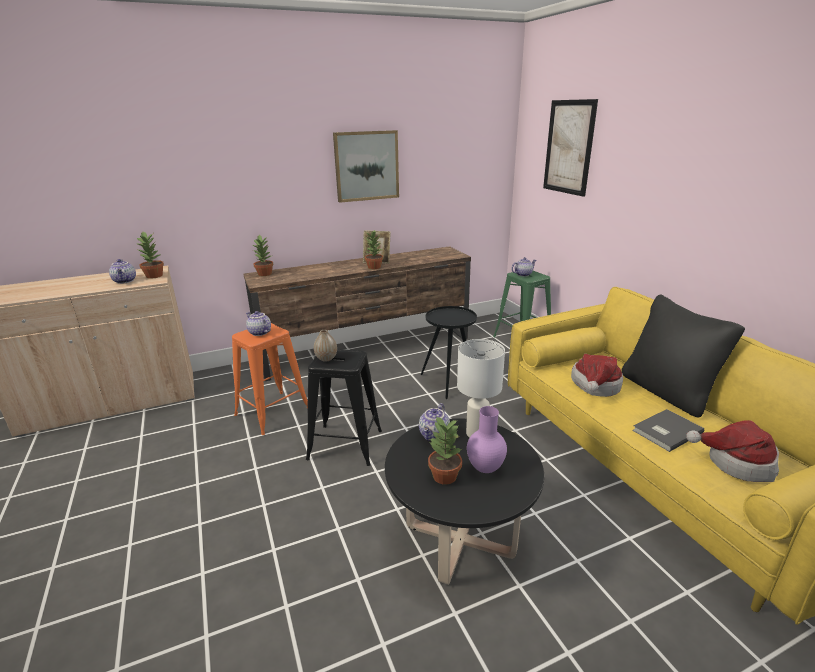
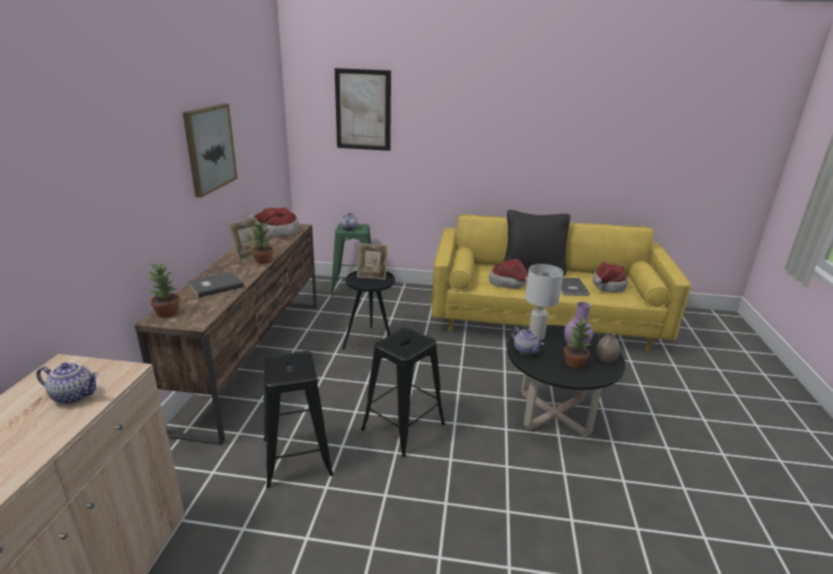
camera: 60 degrees left, 0 degrees up
potted plant [135,232,164,279] -> none
orange stool [232,323,308,435] -> black stool [264,351,334,488]
teapot [246,311,271,336] -> none
vase [314,330,337,362] -> vase moved to [596,332,620,362]
none -> grey book [188,272,244,298]
none -> hat [248,207,299,237]
none -> picture frame [357,243,388,280]

